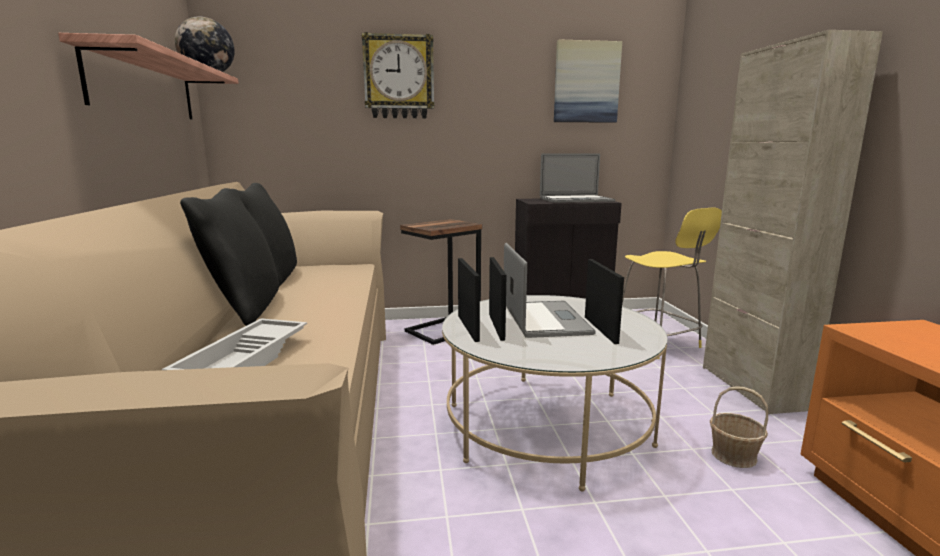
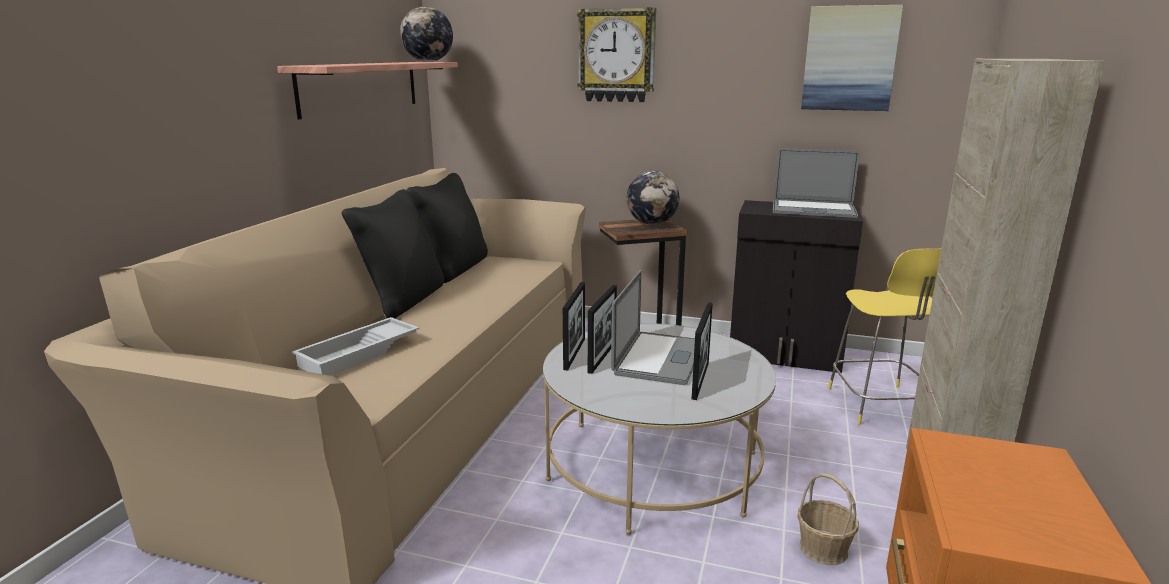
camera: 25 degrees right, 5 degrees up
none -> globe [626,171,679,225]

